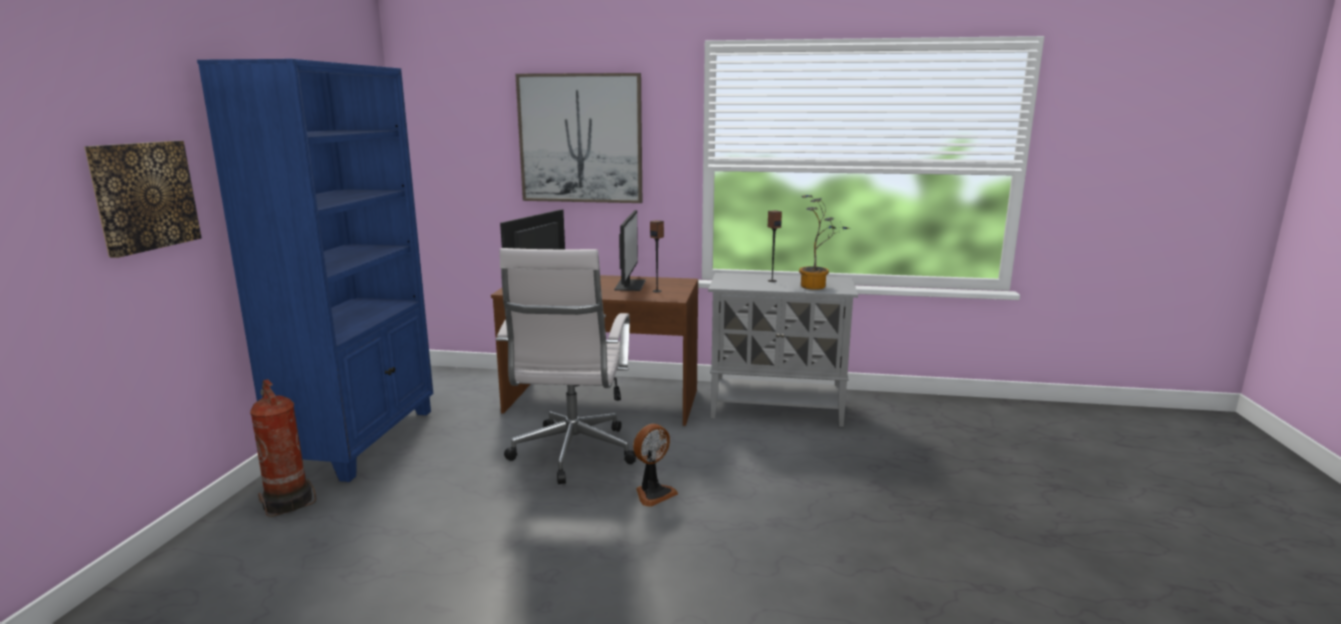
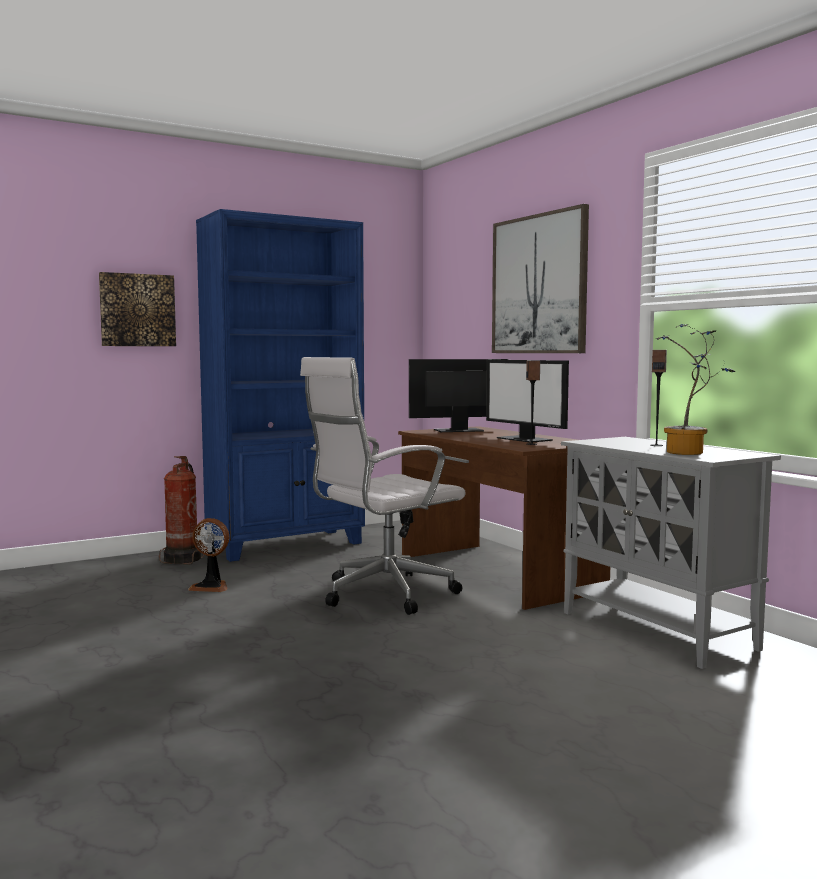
camera: 50 degrees right, 10 degrees down
monitor [614,210,646,291] -> monitor turned 90 degrees clockwise [486,360,569,443]
fan [633,424,678,507] -> fan moved to [188,518,229,592]

